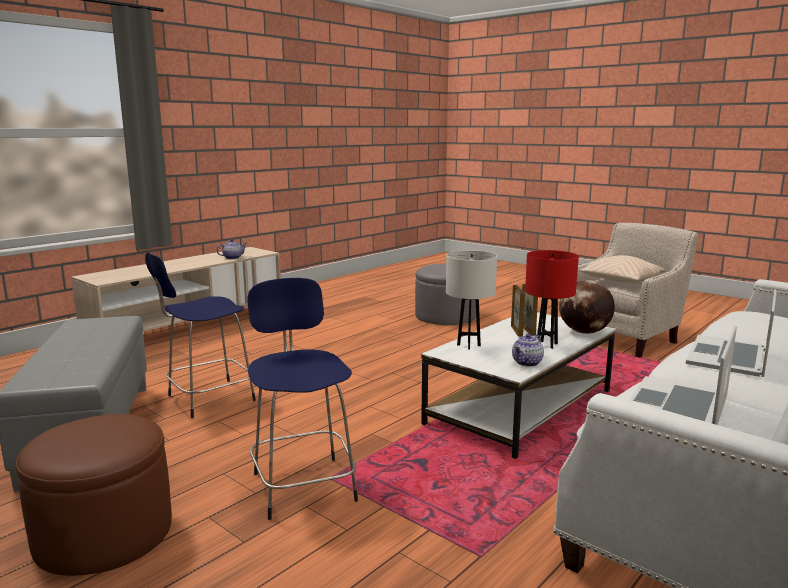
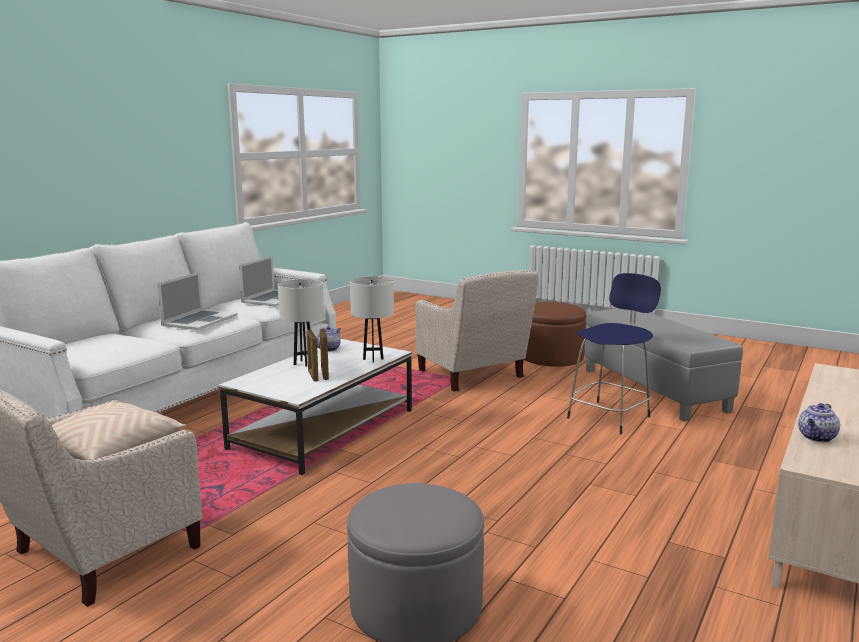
camera: 170 degrees right, 0 degrees up
blue stool [248,278,358,520] -> beige armchair [415,270,539,391]
red table lamp [525,250,579,349] -> white table lamp [278,279,324,367]
globe [559,280,615,334] -> none

